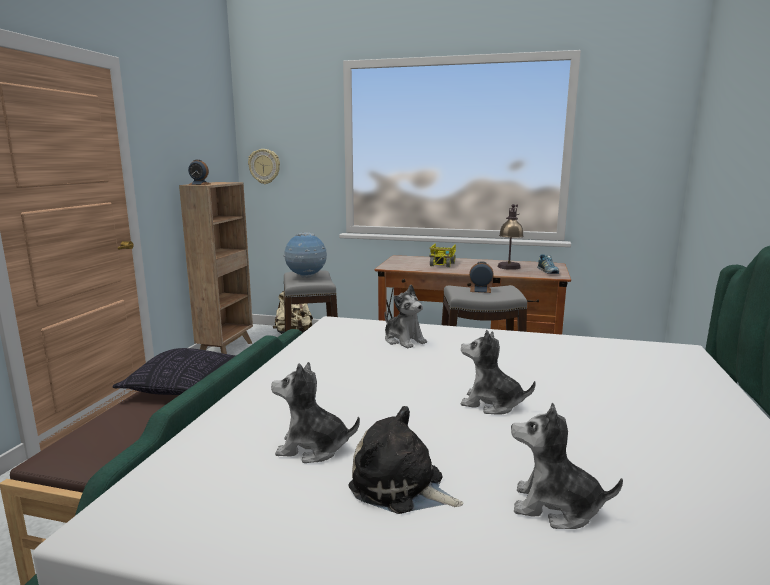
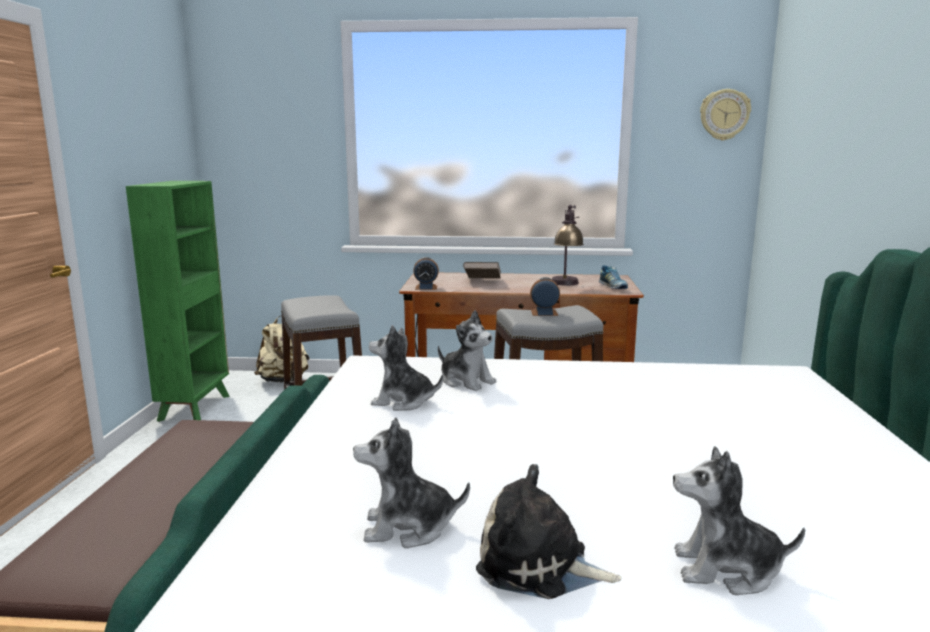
camera: 10 degrees left, 0 degrees up
pillow [113,348,236,395] -> none
brown bookcase [179,182,253,354] -> green bookcase [126,181,230,422]
alarm clock [188,160,210,185] -> alarm clock moved to [413,257,439,290]
wall clock [248,149,280,184] -> wall clock moved to [700,89,751,141]
globe [284,232,327,278] -> none
toy truck [429,244,456,267] -> brown book [463,262,501,279]
plush toy [460,330,536,415] -> plush toy moved to [369,325,443,411]

